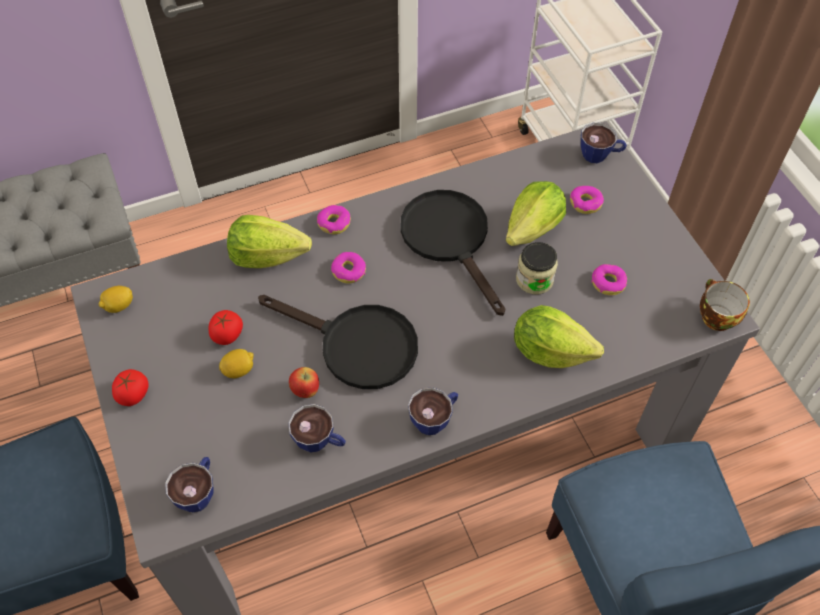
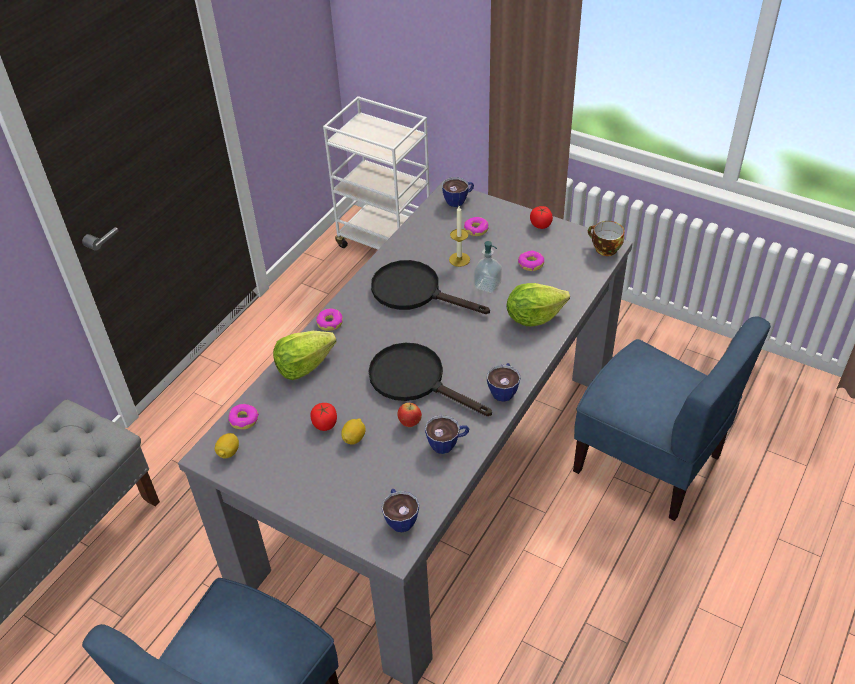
camera: 35 degrees left, 10 degrees down
tomato [112,369,149,406] -> tomato moved to [530,206,553,229]
black frying pan [258,295,418,389] -> black frying pan turned 135 degrees counterclockwise [368,343,492,416]
donut [331,252,366,283] -> donut moved to [228,404,259,430]
lettuce [506,181,566,246] -> candle [449,206,470,267]
jar [516,242,558,294] -> soap dispenser [474,241,502,293]

